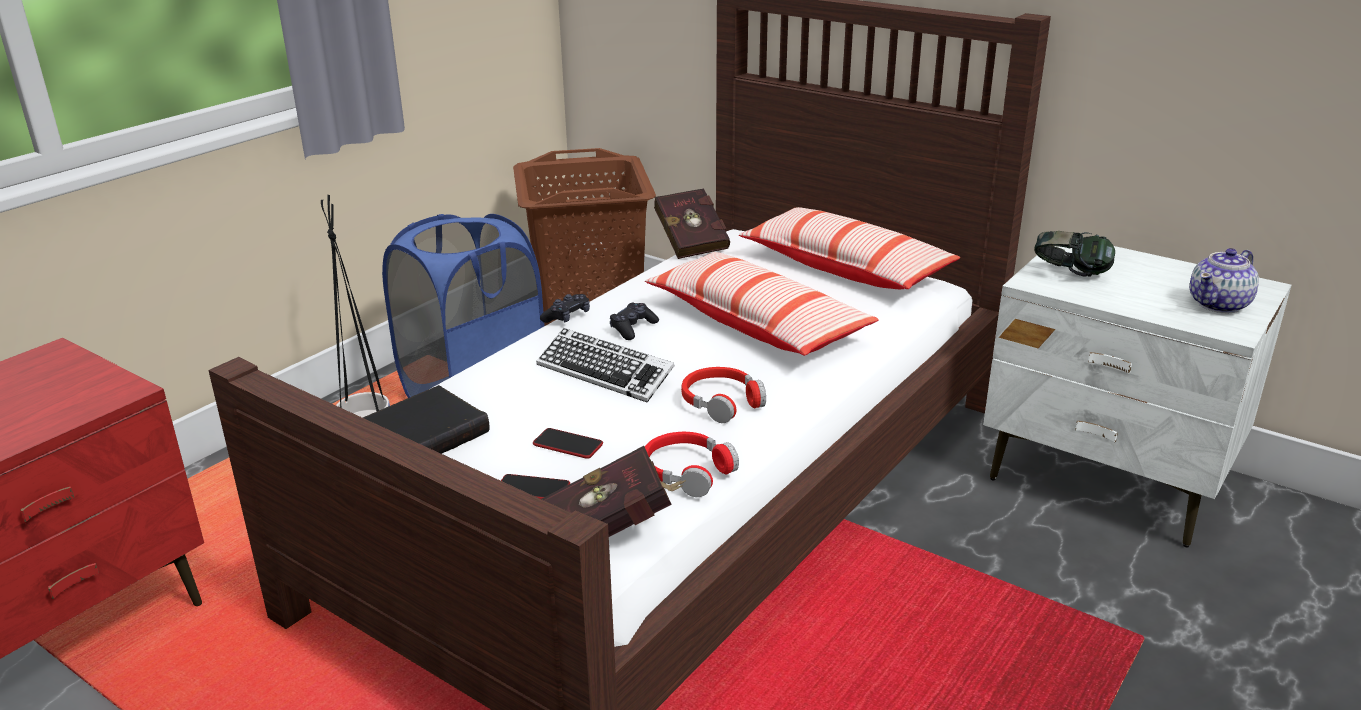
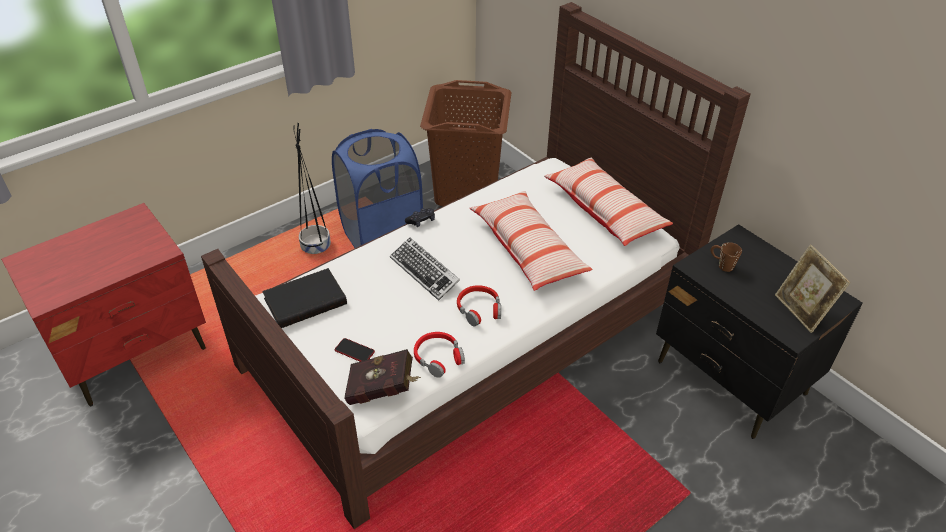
camera: 15 degrees right, 15 degrees up
phone [533,428,603,459] -> none
black game controller [610,303,659,340] -> none
red book [654,188,730,259] -> none
white nightstand [983,246,1291,547] -> black nightstand [656,224,863,439]
headphones [1034,231,1115,277] -> brown mug [711,242,742,272]
teapot [1190,248,1259,313] -> picture frame [775,245,851,333]

